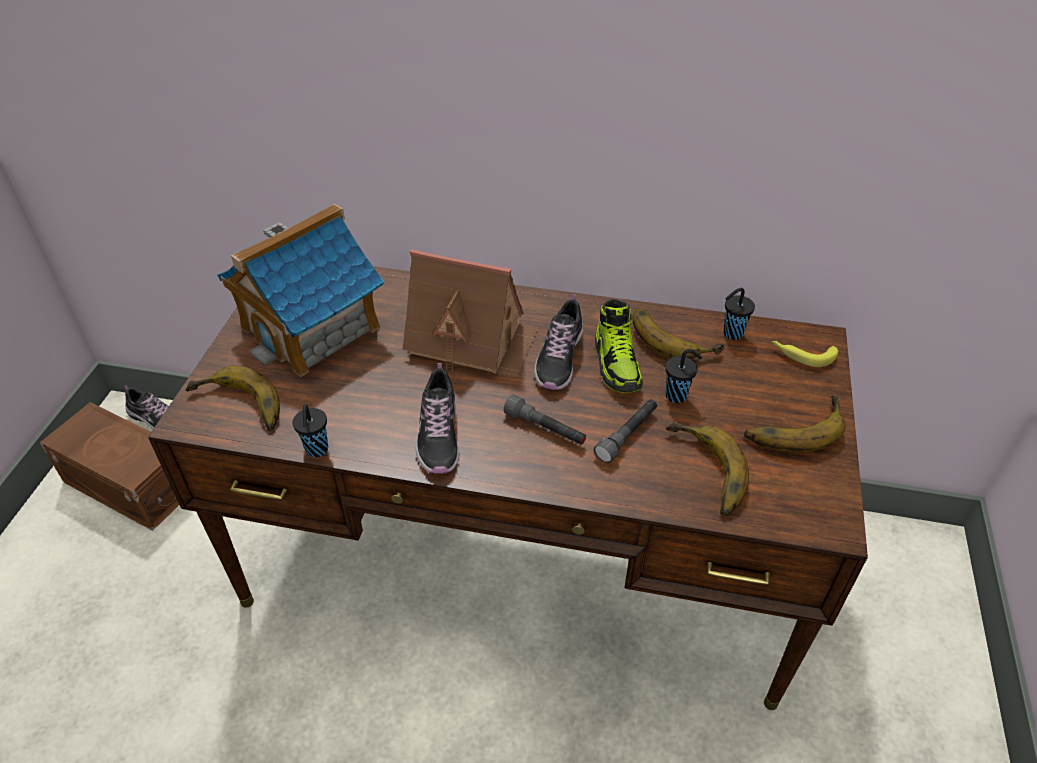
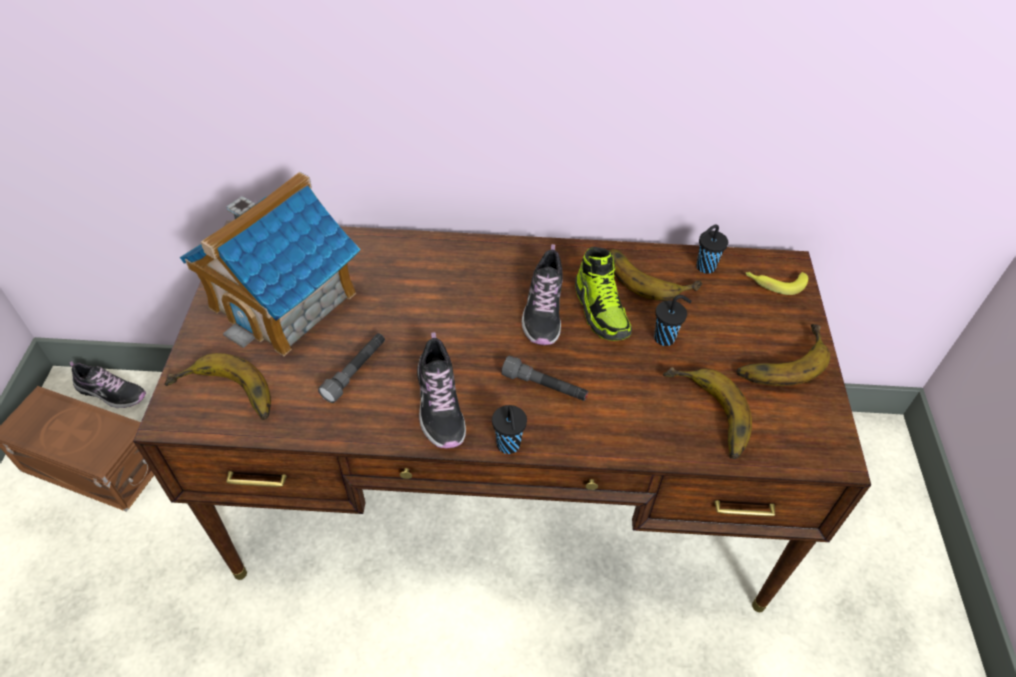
camera: 10 degrees left, 5 degrees up
black cup [293,405,328,457] -> black cup moved to [492,405,527,454]
toy house [403,249,539,378] -> none
grey flashlight [594,399,657,463] -> grey flashlight moved to [318,333,385,403]

